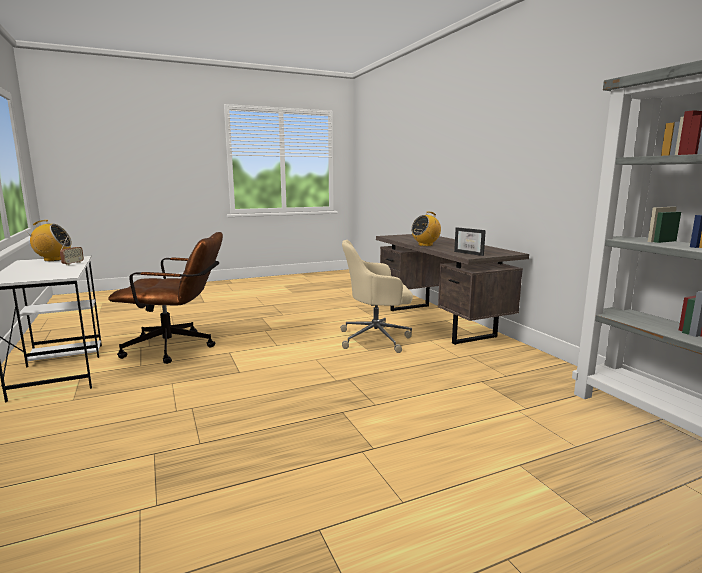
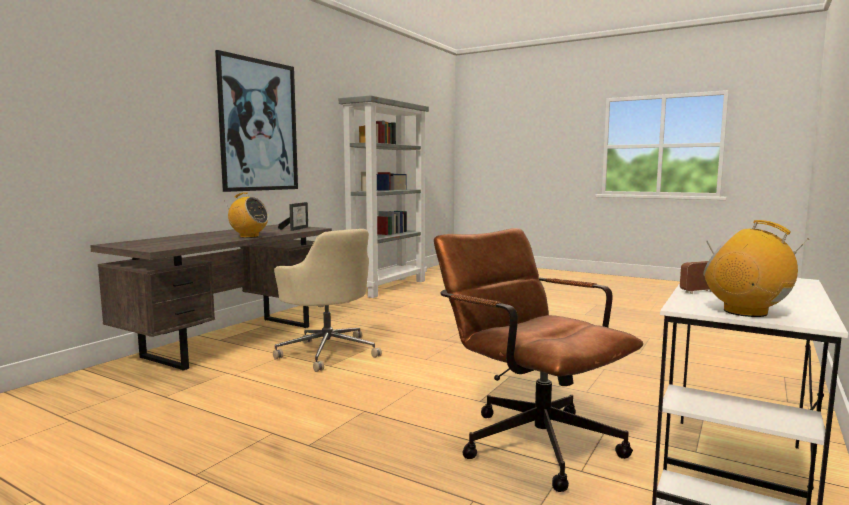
camera: 125 degrees left, 5 degrees down
none -> picture [215,50,298,192]

